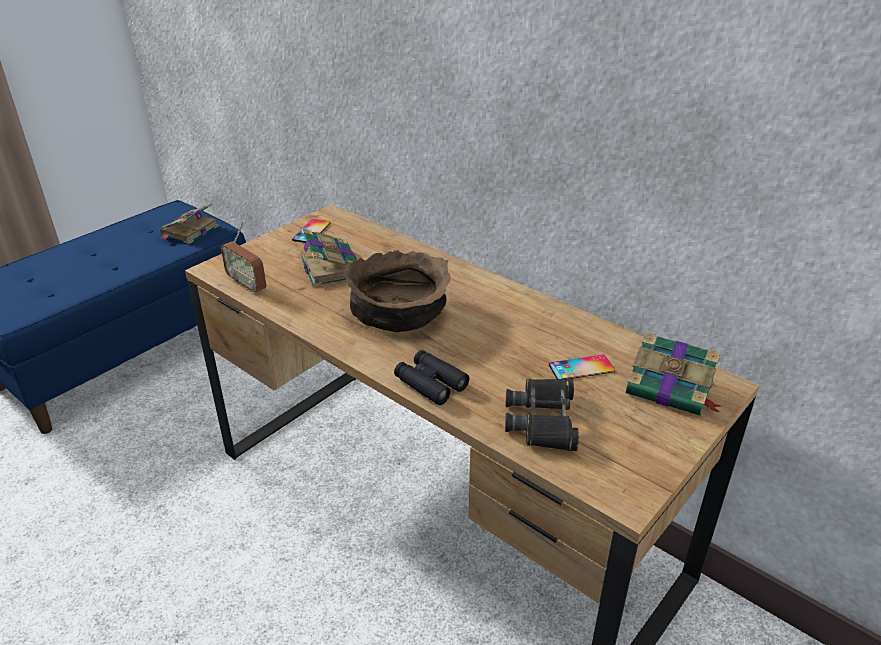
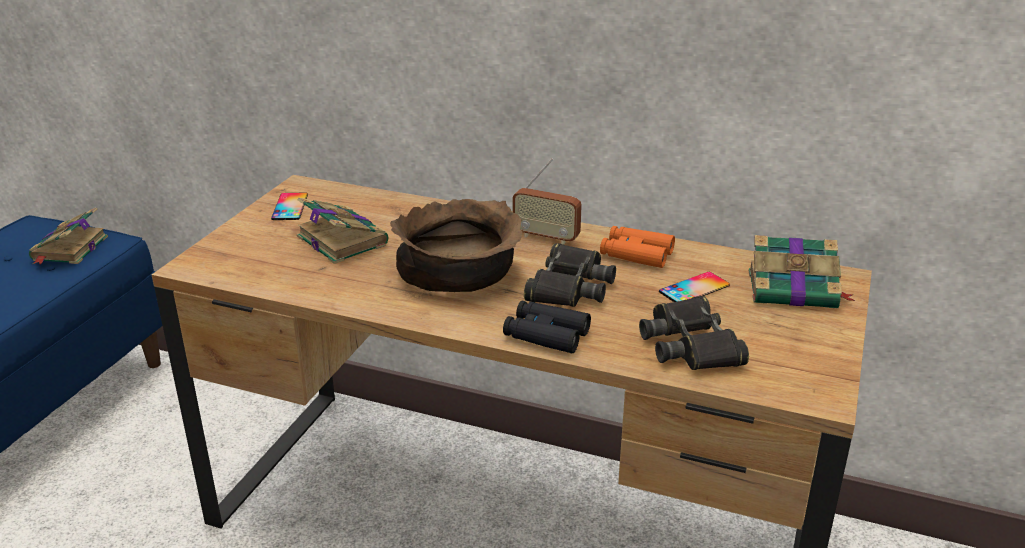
camera: 20 degrees left, 5 degrees down
radio [221,222,266,294] -> radio moved to [513,158,582,245]
none -> black binoculars [524,243,616,307]
none -> orange binoculars [600,226,675,268]

